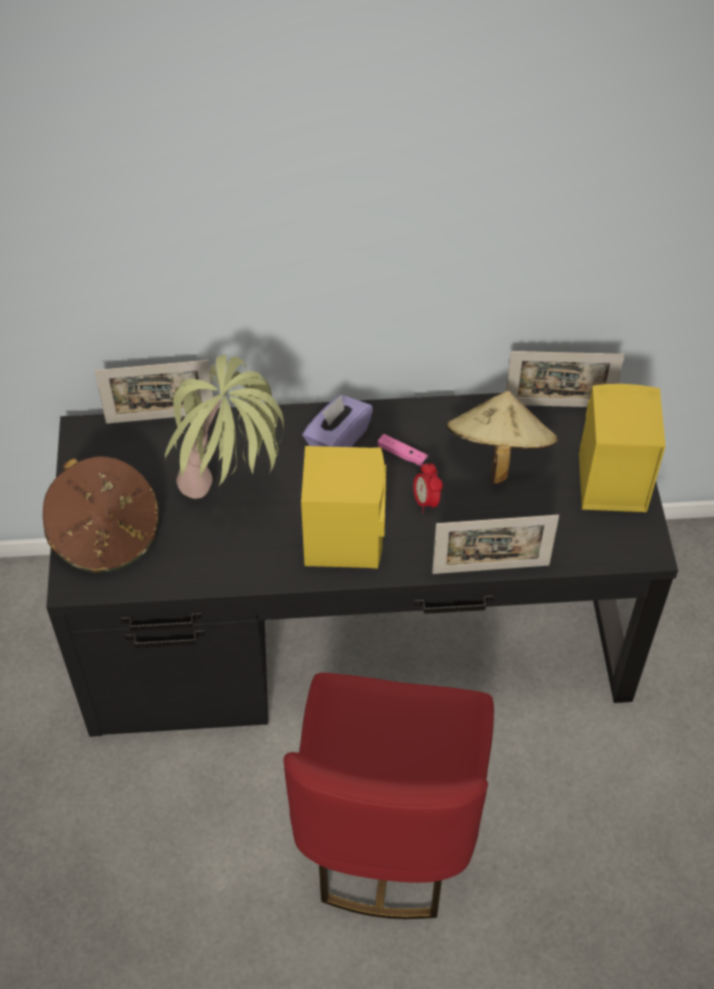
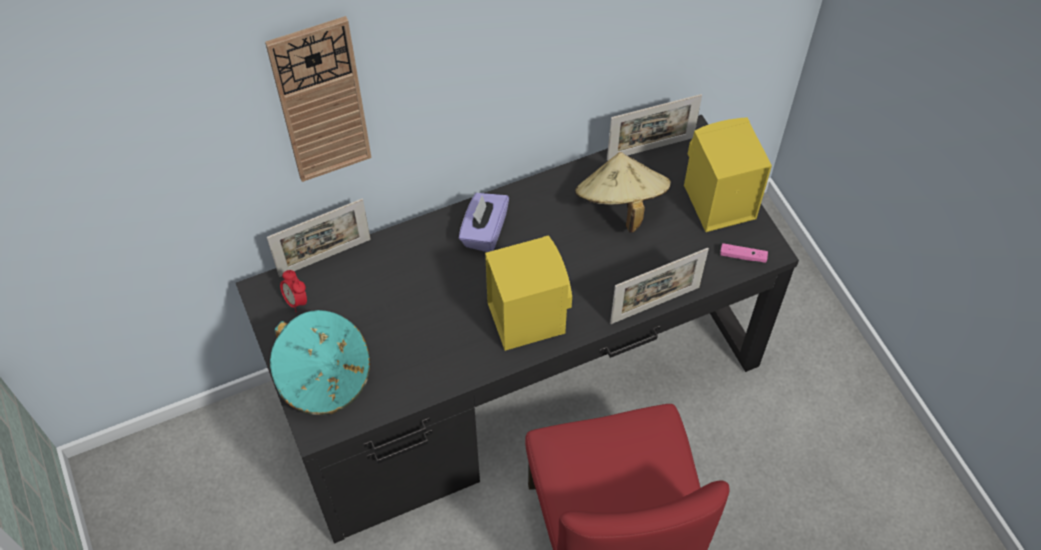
camera: 20 degrees left, 5 degrees up
brown hat [43,456,159,573] -> turquoise hat [270,310,370,415]
potted plant [165,354,284,499] -> none
pink game controller [378,434,428,466] -> pink game controller moved to [720,243,768,263]
alarm clock [414,463,443,513] -> alarm clock moved to [280,270,307,312]
none -> wall clock [265,16,372,182]

